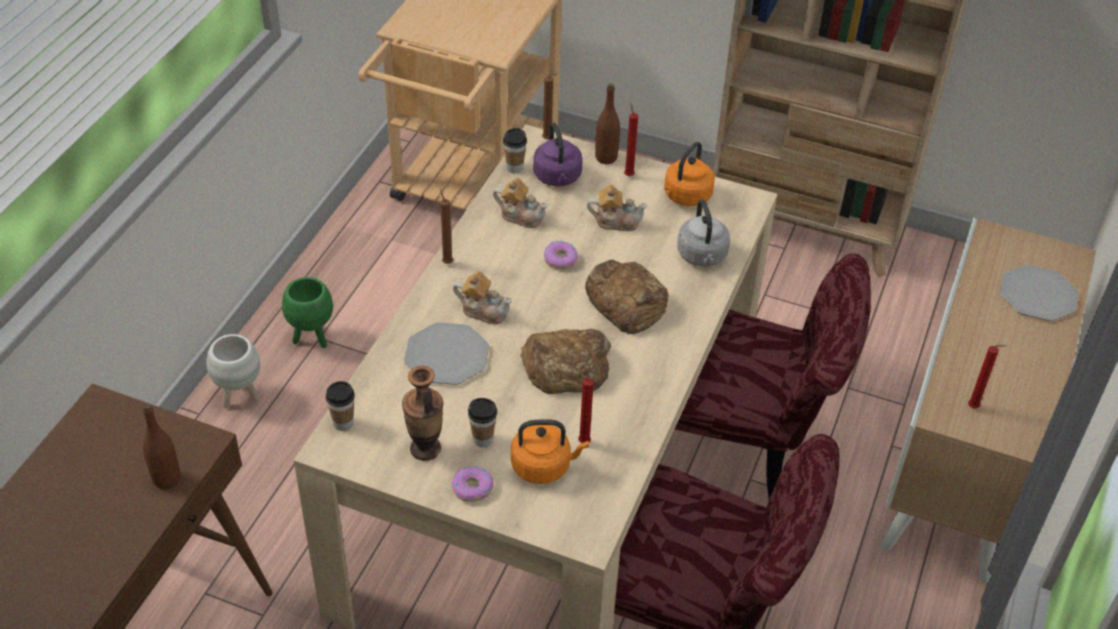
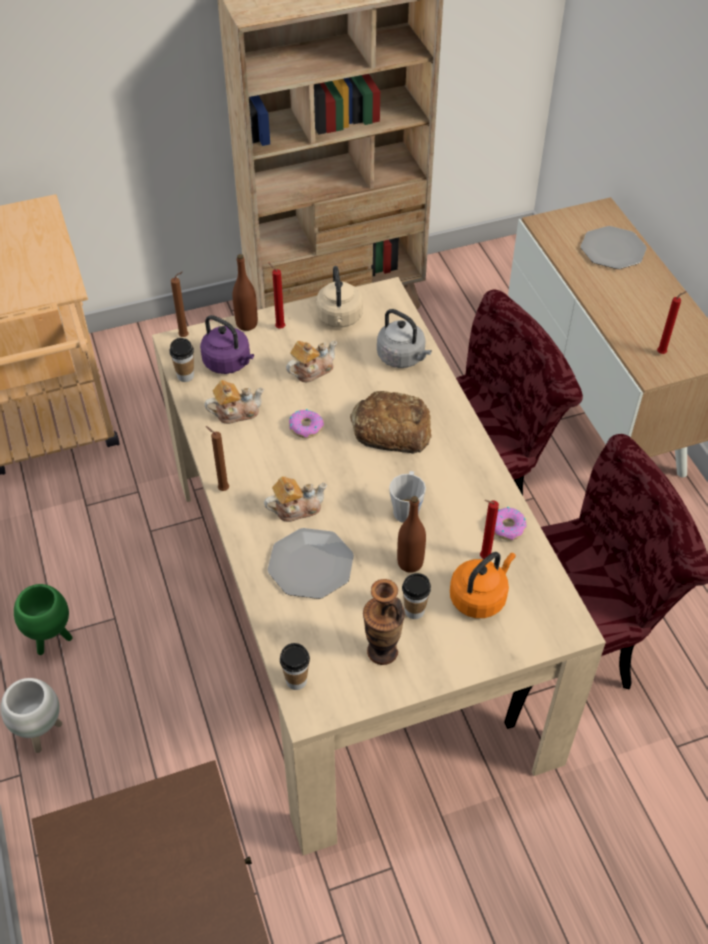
camera: 40 degrees left, 5 degrees up
brown bottle [143,403,181,489] -> brown bottle moved to [397,496,426,573]
donut [452,466,494,502] -> donut moved to [494,507,527,541]
bread [520,329,611,394] -> grey mug [389,471,426,523]
orange kettle [664,142,715,206] -> beige kettle [316,266,363,328]

